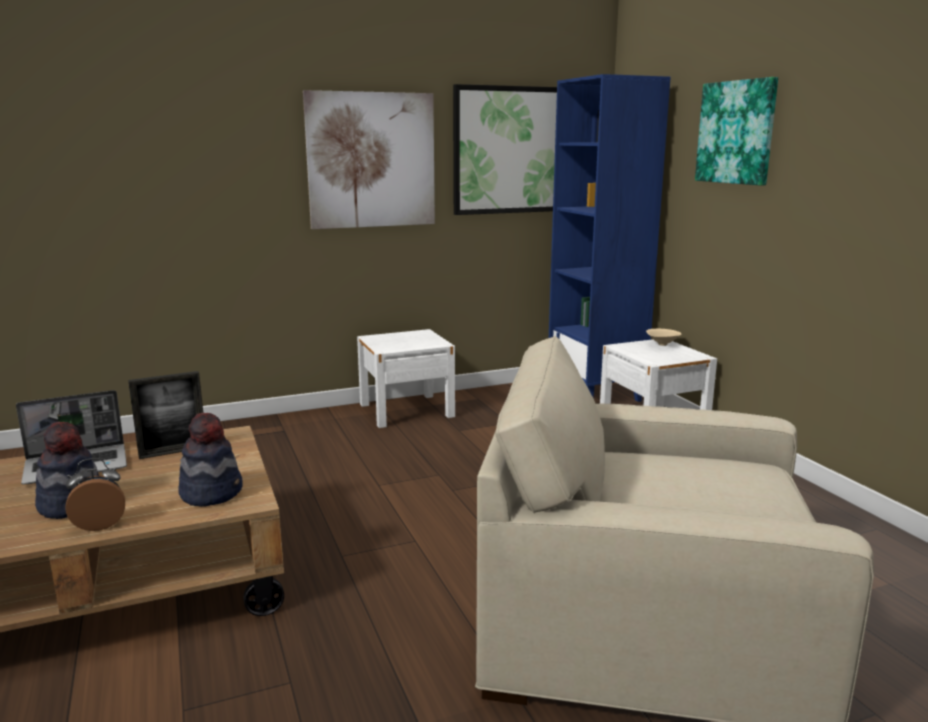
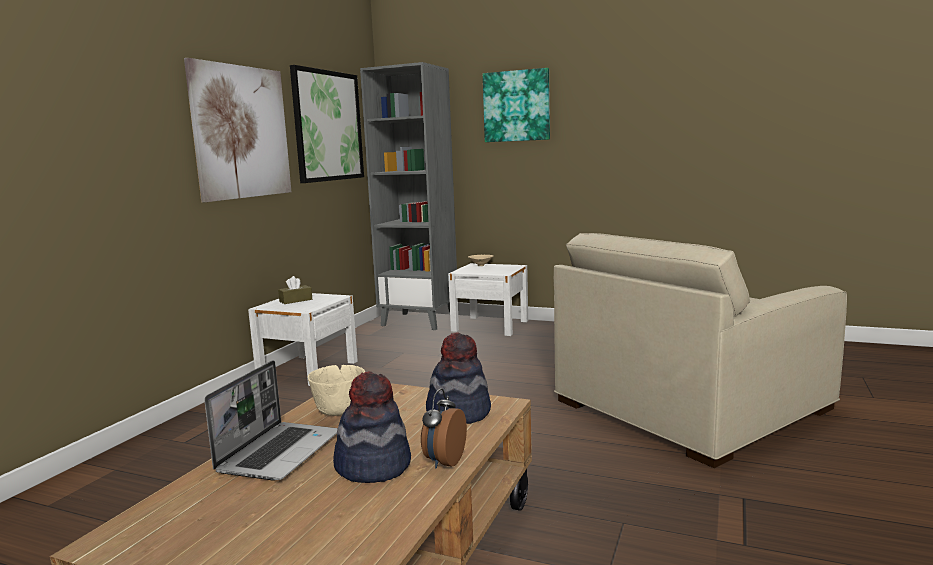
camera: 45 degrees left, 5 degrees down
picture frame [128,371,203,459] -> beige bowl [307,365,365,416]
blue bookcase [549,74,671,402] -> grey bookcase [360,62,457,330]
none -> brown tissue box [278,276,312,304]

